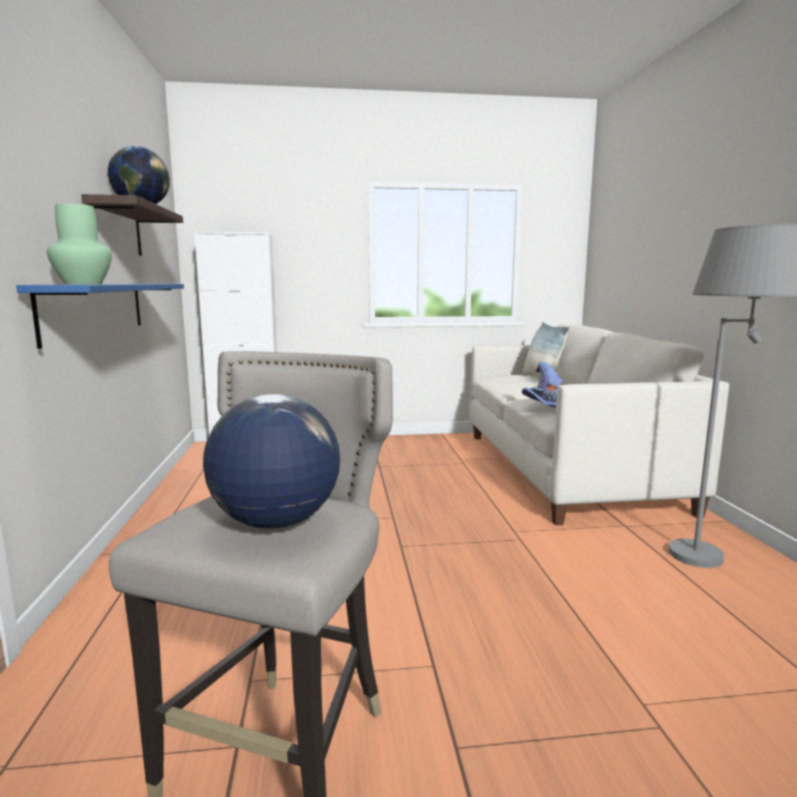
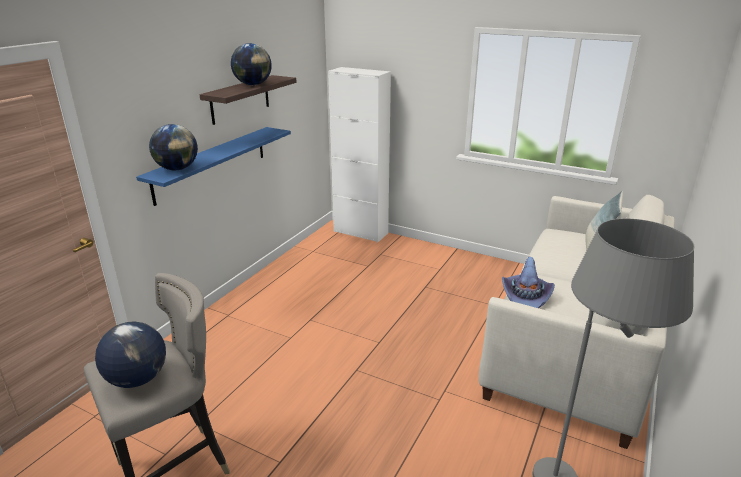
camera: 35 degrees right, 15 degrees up
green vase [47,204,112,284] -> globe [149,124,198,170]

